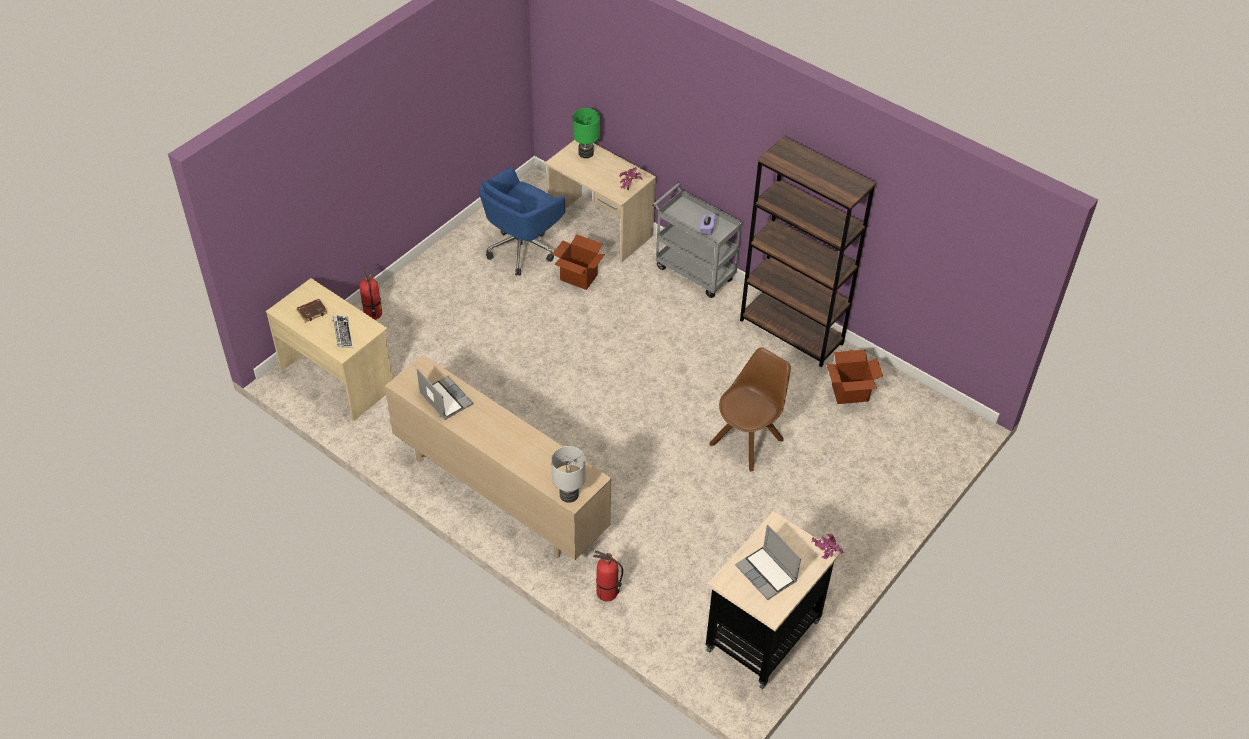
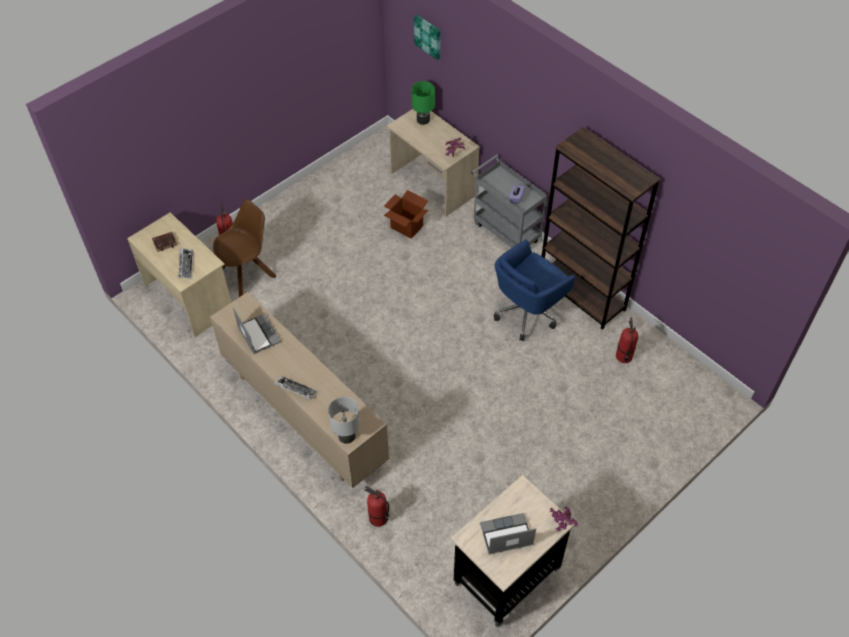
camera: 10 degrees right, 5 degrees up
blue office chair [478,167,565,276] -> blue office chair moved to [494,240,575,341]
brown chair [709,347,791,472] -> brown chair moved to [213,199,276,297]
laptop [735,525,801,600] -> laptop turned 105 degrees clockwise [480,513,536,554]
cardboard box [827,350,883,404] -> fire extinguisher [616,318,638,363]
none -> keyboard [274,376,317,399]
none -> picture [414,14,441,60]

